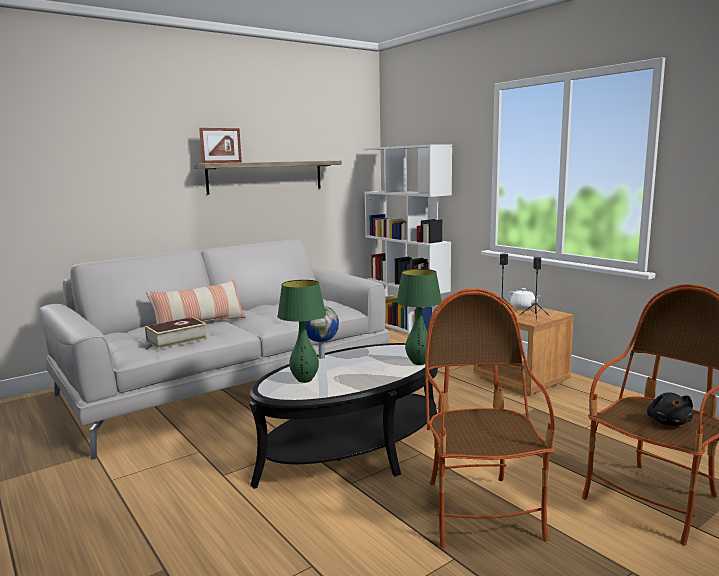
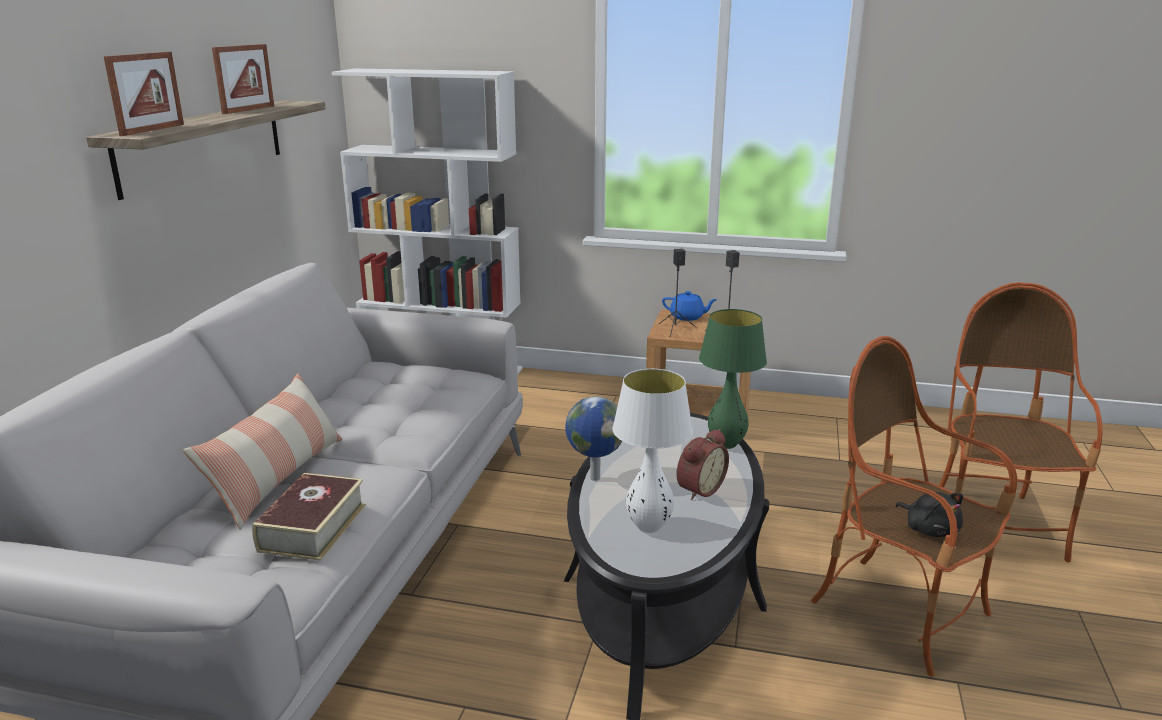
camera: 40 degrees left, 10 degrees up
green table lamp [277,280,326,383] -> white table lamp [612,369,693,533]
white teapot [509,288,540,309] -> blue teapot [662,291,717,321]
black plush toy [647,392,693,426] -> black plush toy moved to [895,492,963,537]
none -> picture frame [212,44,274,114]
none -> alarm clock [676,429,729,500]

